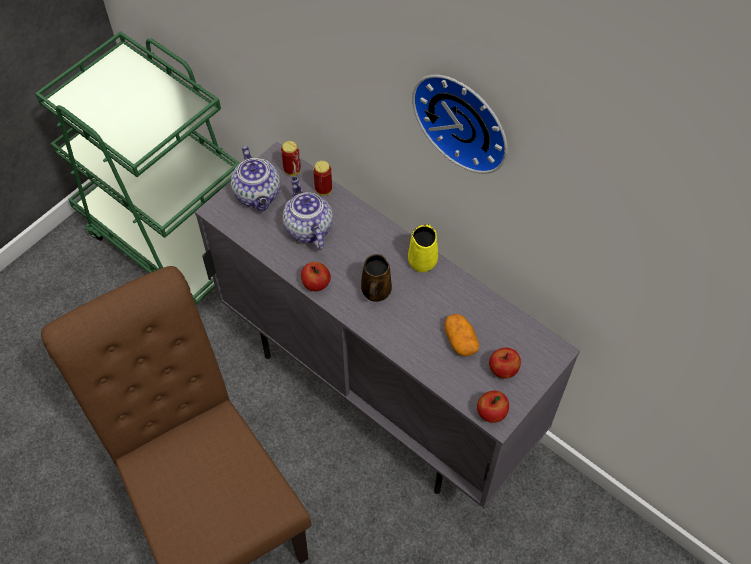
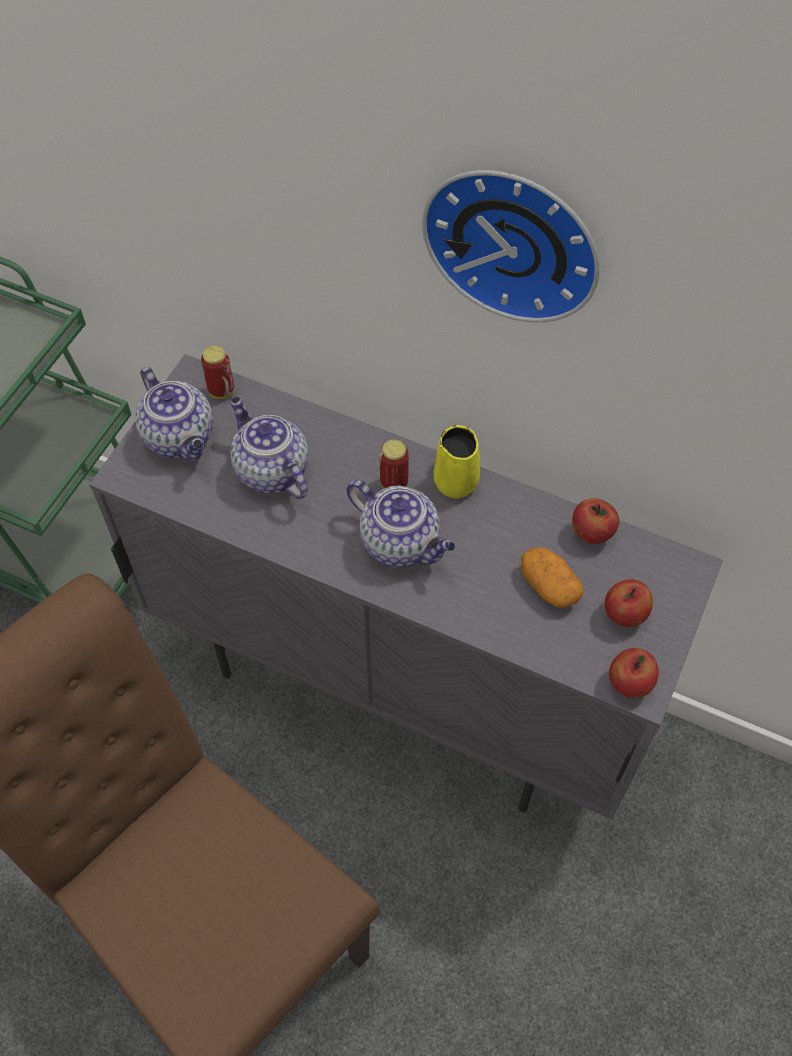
camera: 15 degrees left, 0 degrees up
apple [301,262,331,291] -> apple moved to [572,498,619,544]
can [313,161,332,195] -> can moved to [380,440,409,489]
brown mug [361,254,392,302] -> teapot [347,480,455,568]

